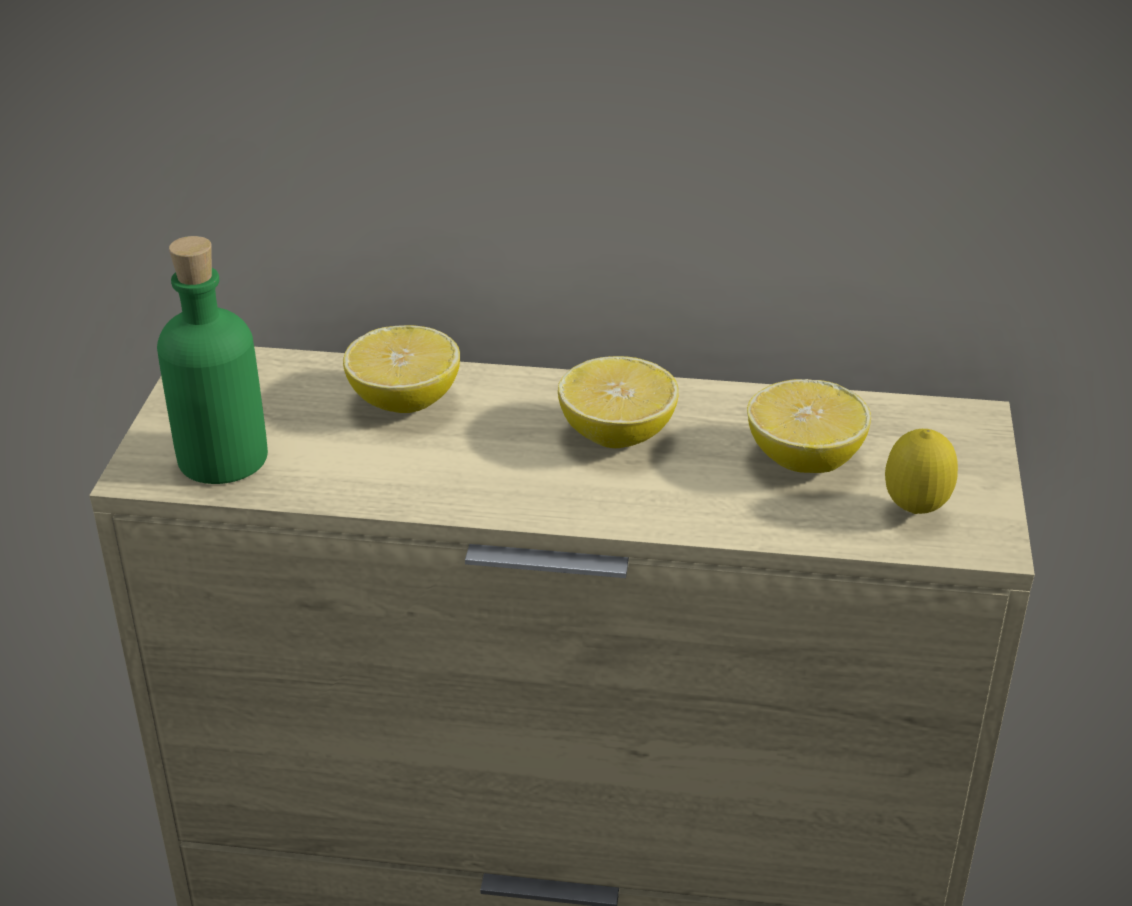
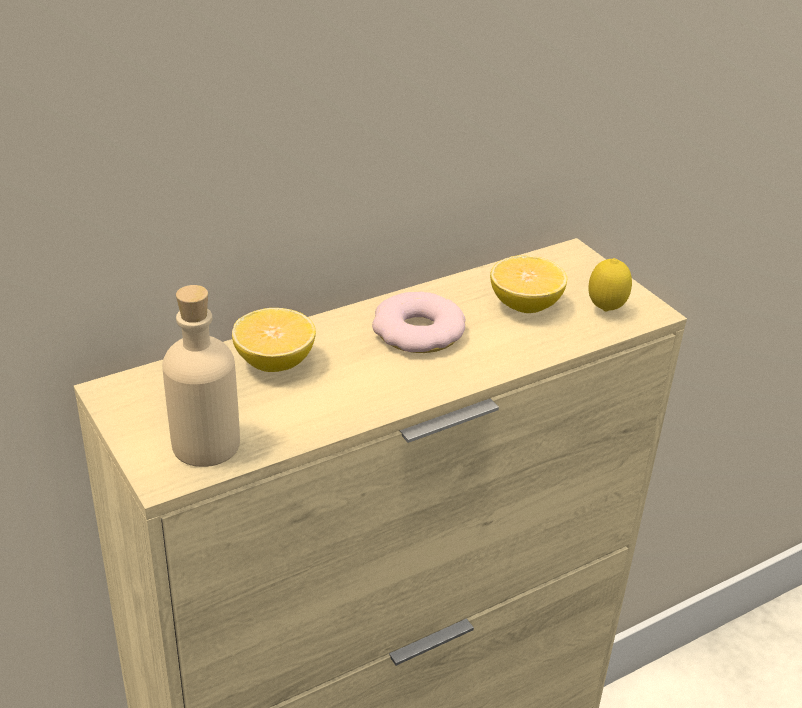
camera: 40 degrees left, 0 degrees up
green bottle [157,236,268,484] -> beige bottle [162,285,240,467]
lemon [558,356,679,448] -> donut [372,292,465,353]

